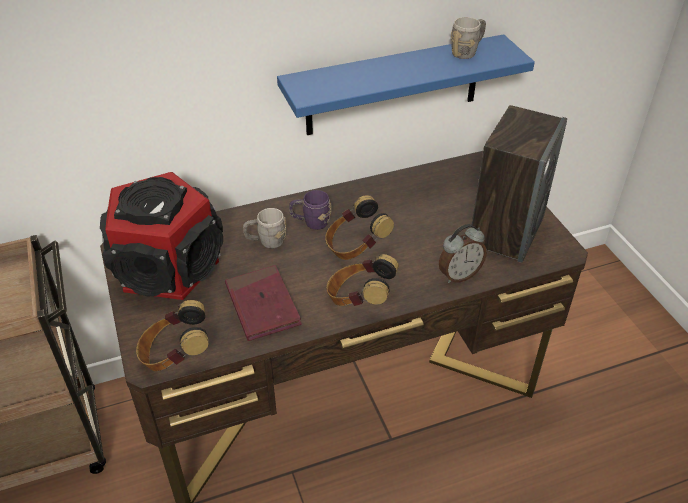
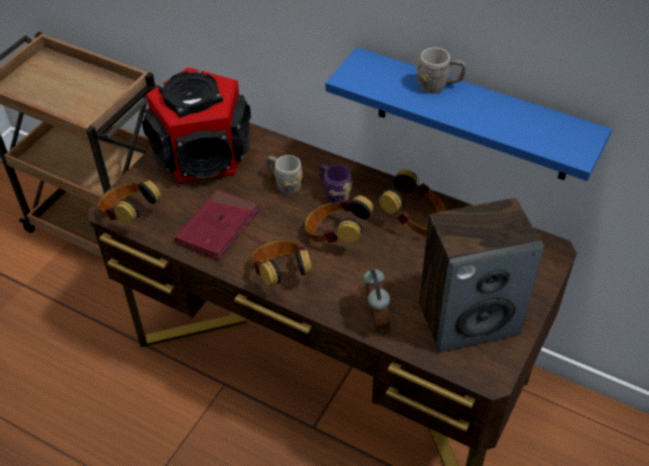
camera: 50 degrees right, 5 degrees up
alarm clock [439,224,487,283] -> alarm clock turned 120 degrees counterclockwise [363,268,390,332]
grey mug [451,17,486,59] -> grey mug moved to [417,48,466,94]
none -> headphones [379,169,446,235]

